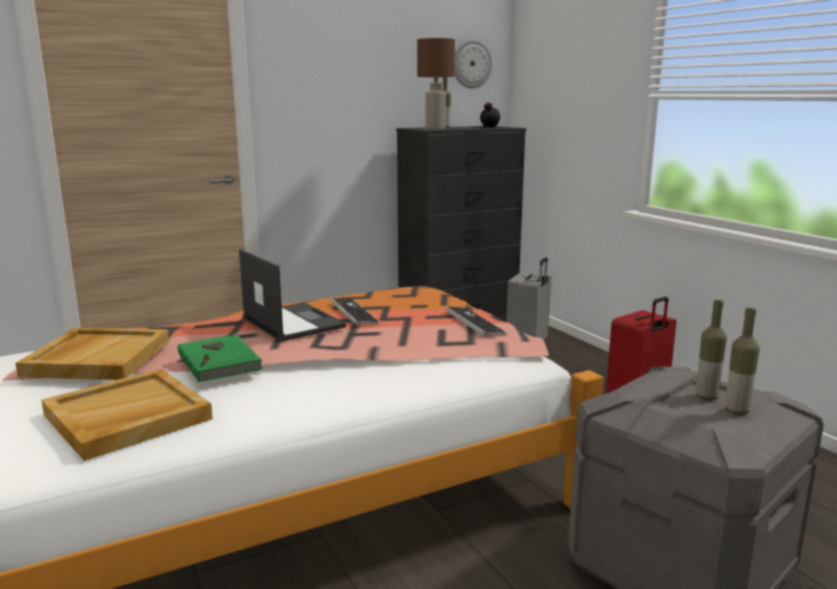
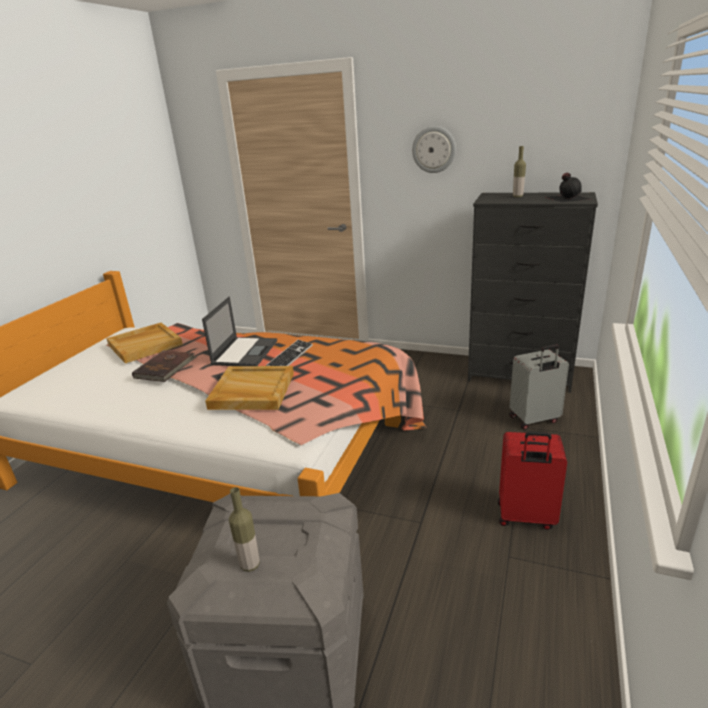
camera: 50 degrees right, 10 degrees up
beige tray [41,369,213,461] -> beige tray moved to [205,366,294,410]
green book [178,334,263,382] -> brown book [132,350,196,382]
brown table lamp [417,38,455,130] -> none
keyboard [445,307,507,337] -> none
wall clock [454,39,493,89] -> wall clock moved to [412,126,456,173]
bottle [696,300,727,400] -> none

